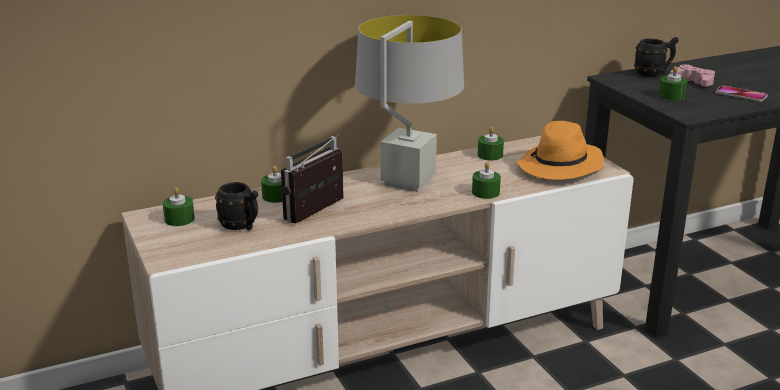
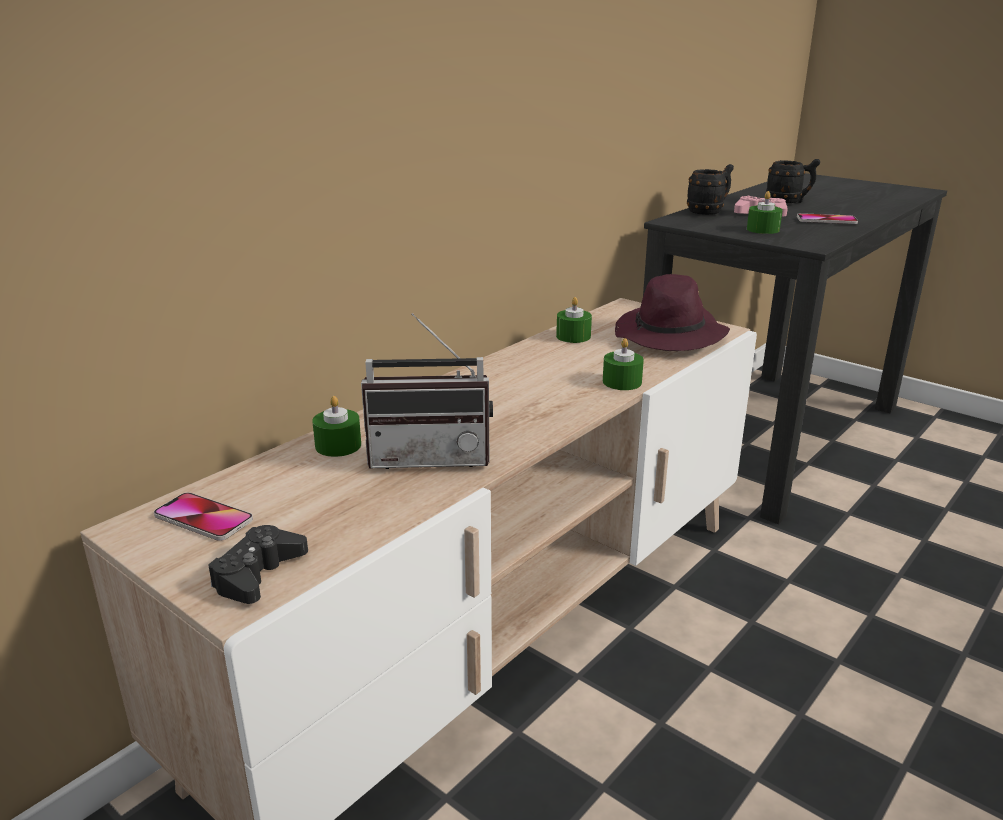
camera: 25 degrees left, 0 degrees up
green candle [163,187,195,226] -> phone [154,492,253,541]
black mug [215,182,258,230] -> black mug moved to [766,159,820,204]
radio [281,134,344,223] -> radio turned 105 degrees counterclockwise [361,313,493,469]
grey table lamp [355,15,464,192] -> none
orange hat [516,121,604,180] -> purple hat [615,274,730,351]
none -> black game controller [208,525,308,604]

